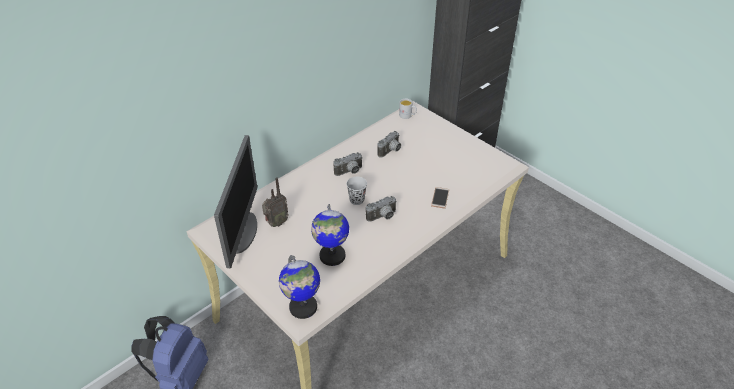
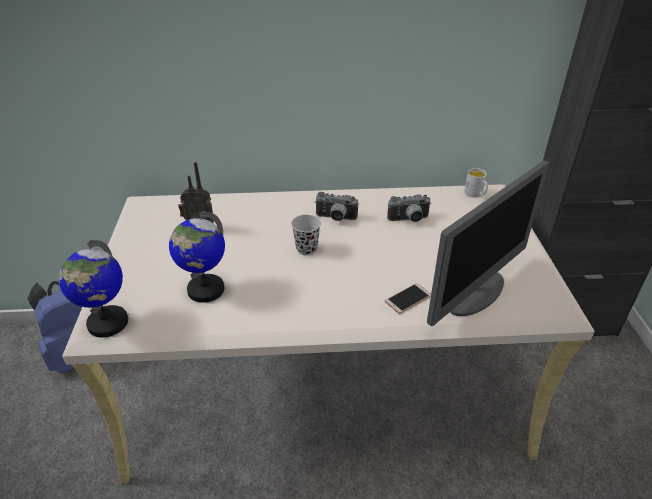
camera: 40 degrees right, 5 degrees down
monitor [214,135,257,268] -> monitor moved to [427,160,550,327]
camera [366,196,397,222] -> none

